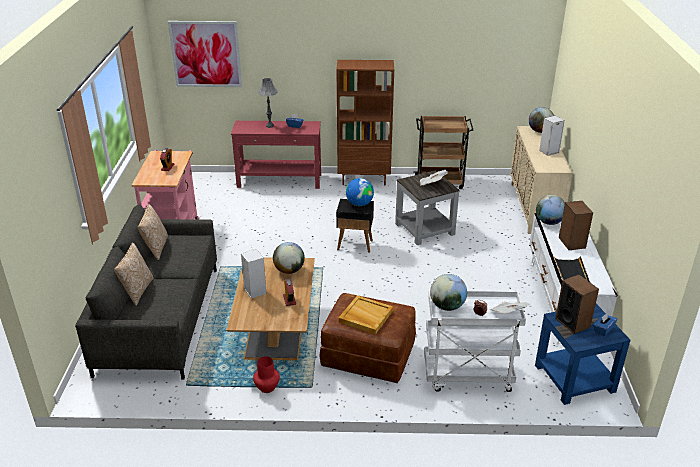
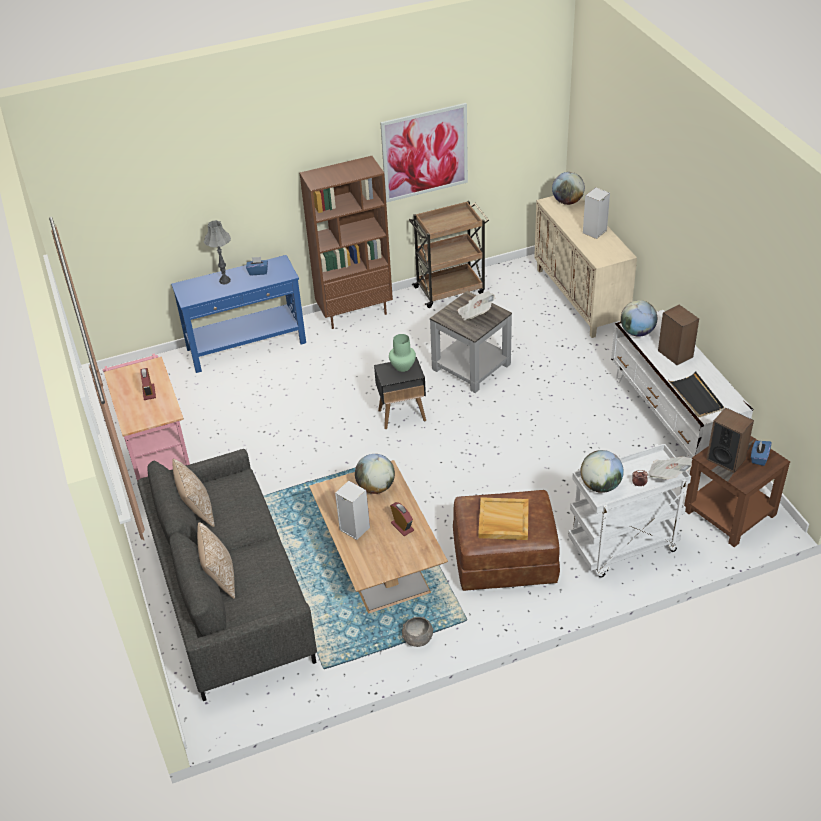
camera: 20 degrees left, 10 degrees up
picture [168,21,242,87] -> picture moved to [380,103,468,203]
red console table [231,121,321,189] -> blue console table [171,255,306,373]
red vase [253,356,280,393] -> grey bowl [402,617,434,647]
globe [346,178,374,206] -> green vase [389,334,416,372]
blue side table [535,304,631,405] -> brown side table [684,436,790,547]

